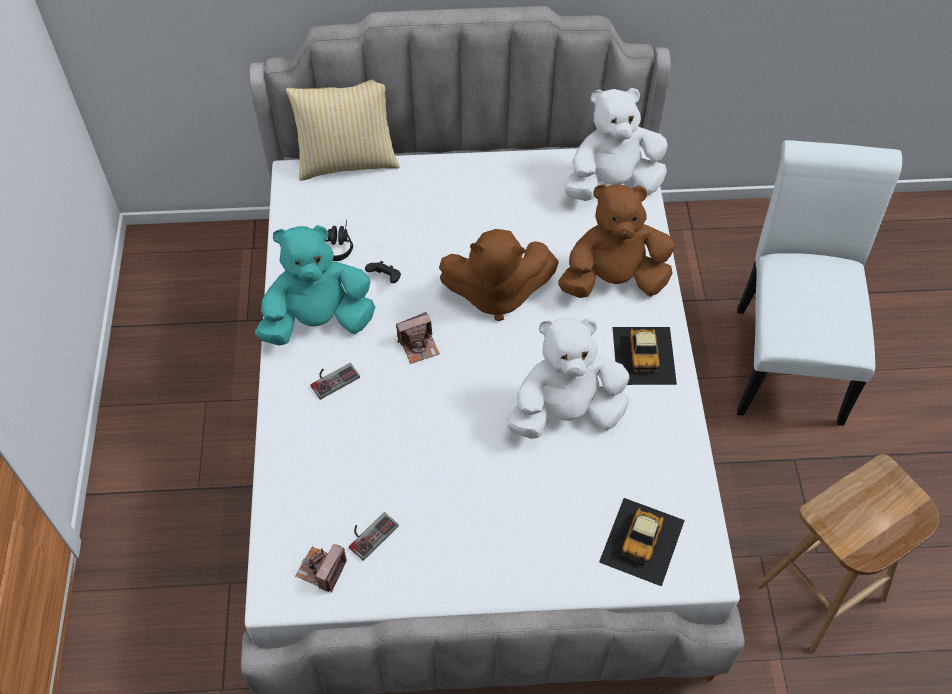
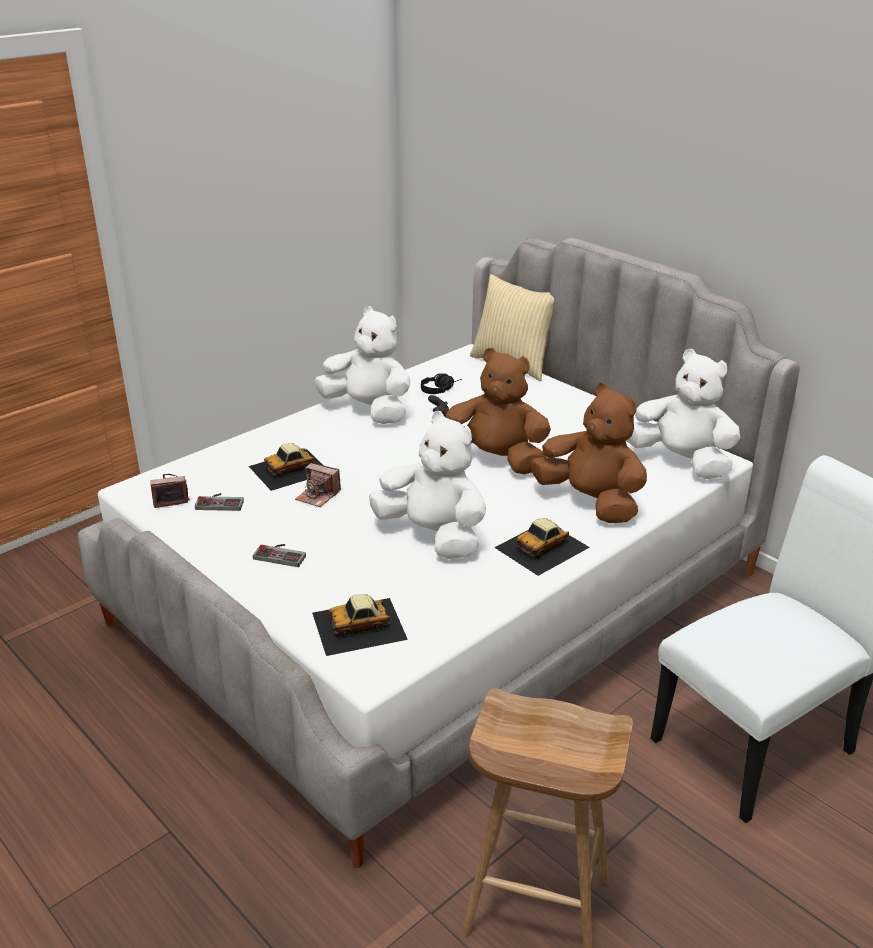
camera: 50 degrees right, 25 degrees down
turquoise plush toy [255,225,375,346] -> white plush toy [314,306,410,424]
game controller [311,363,360,400] -> game controller moved to [253,544,306,567]
camera [396,312,440,364] -> camera moved to [295,463,341,507]
brown plush toy [439,229,559,321] -> brown plush toy turned 150 degrees clockwise [445,348,551,474]
none -> toy car [249,443,324,491]

